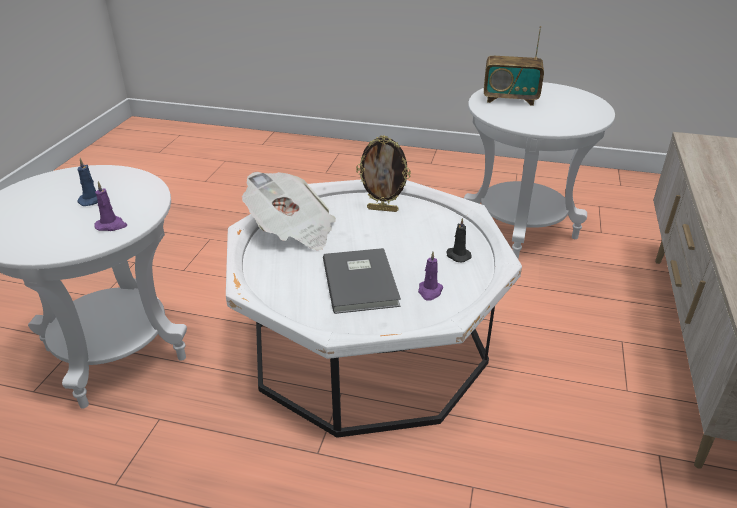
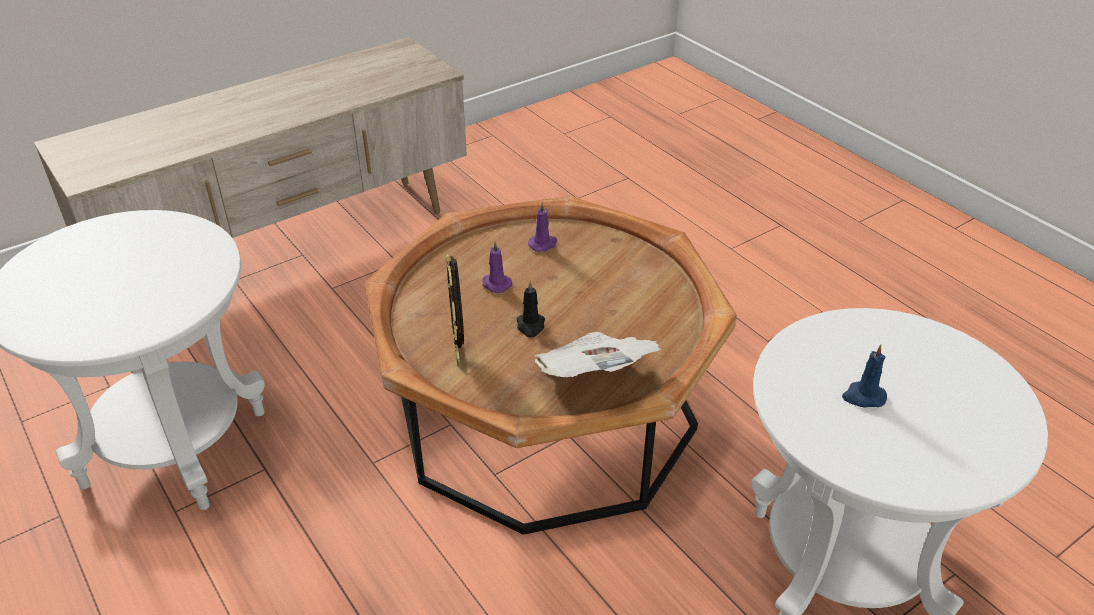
camera: 140 degrees left, 5 degrees up
purple candle [94,181,127,231] -> purple candle moved to [483,241,512,293]
white coffee table [226,180,522,438] -> brown coffee table [365,196,737,535]
grey book [323,248,401,314] -> none
picture frame [356,135,411,212] -> picture frame turned 150 degrees counterclockwise [446,254,464,366]
black candle [447,218,472,262] -> black candle moved to [517,281,545,338]
radio [484,26,544,106] -> none

